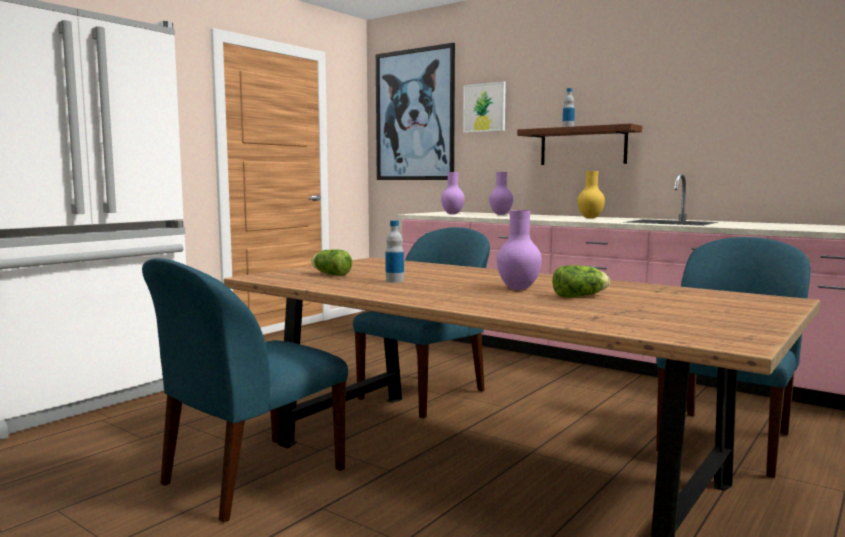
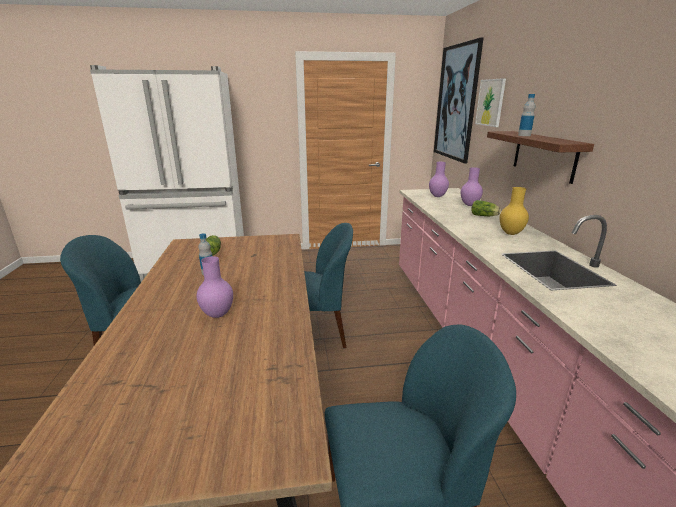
camera: 45 degrees right, 15 degrees up
lettuce [553,265,610,298] -> lettuce moved to [471,200,501,216]

